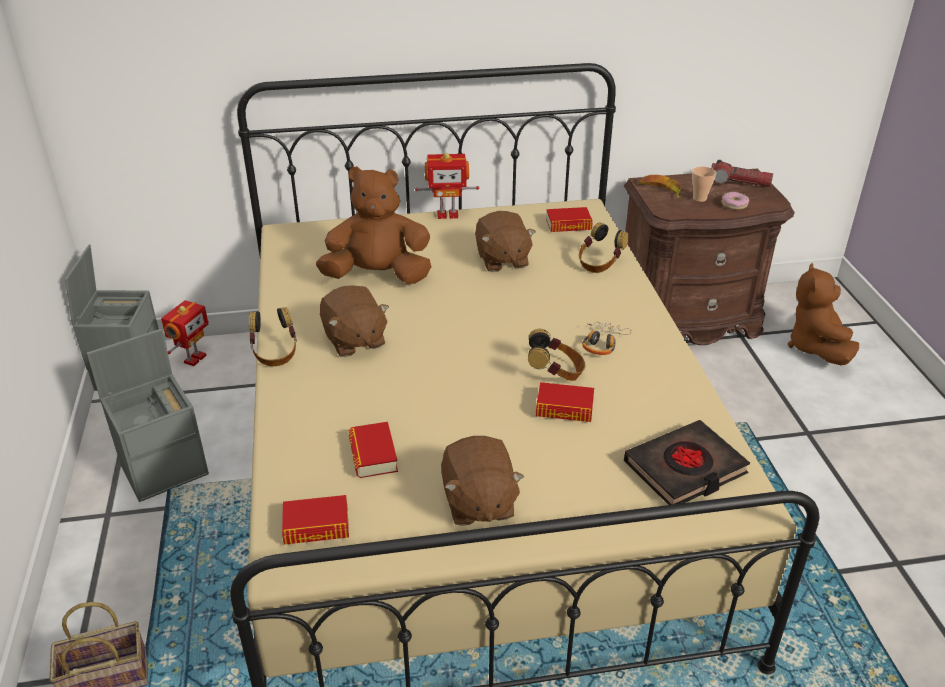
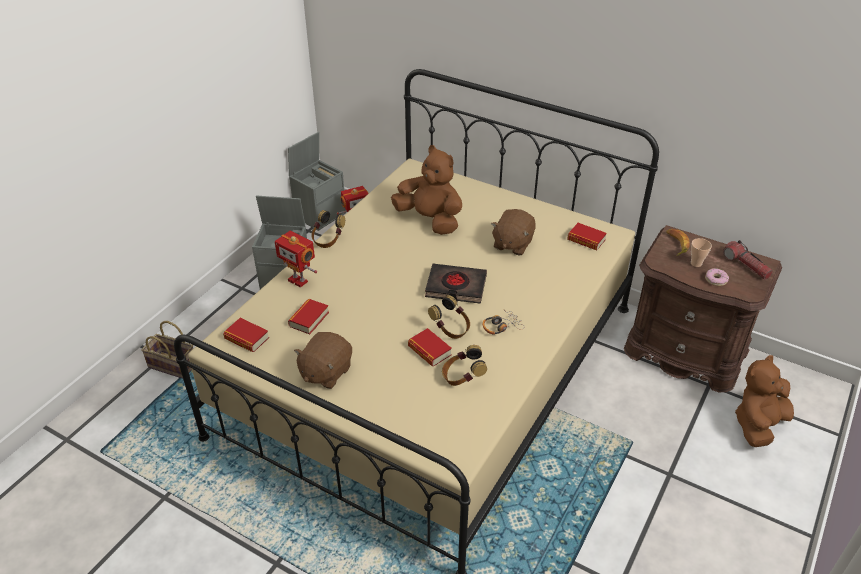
camera: 40 degrees right, 5 degrees up
brown plush toy [320,285,389,357] -> none
toy robot [415,153,479,219] -> toy robot moved to [275,231,317,288]
headphones [579,222,629,273] -> headphones moved to [442,345,487,386]
black book [624,420,750,505] -> black book moved to [425,264,487,304]

